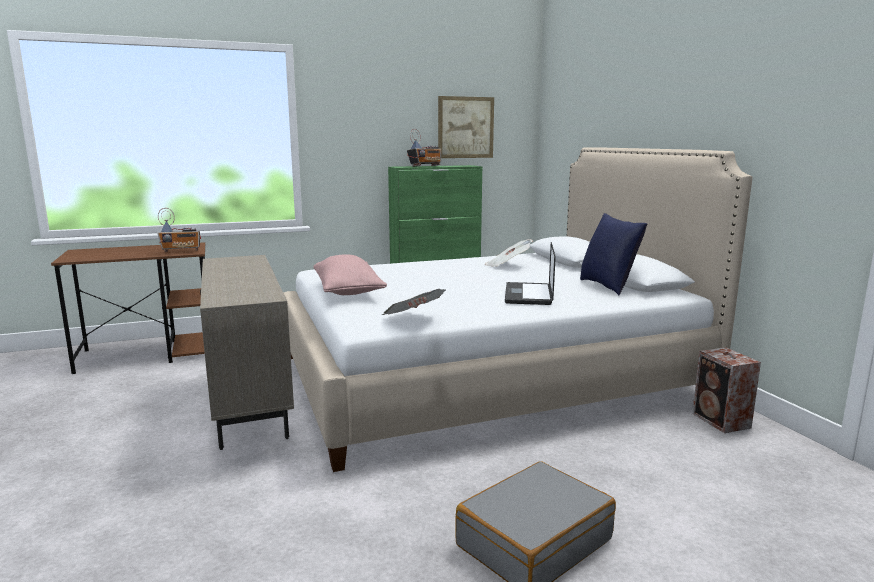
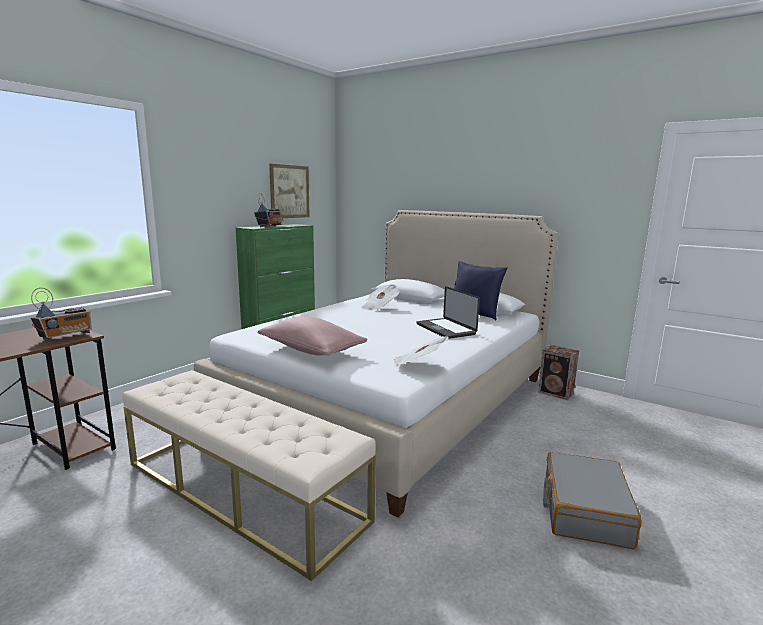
camera: 35 degrees left, 0 degrees up
beige cabinet [200,255,294,450] -> beige bench [122,370,376,581]

